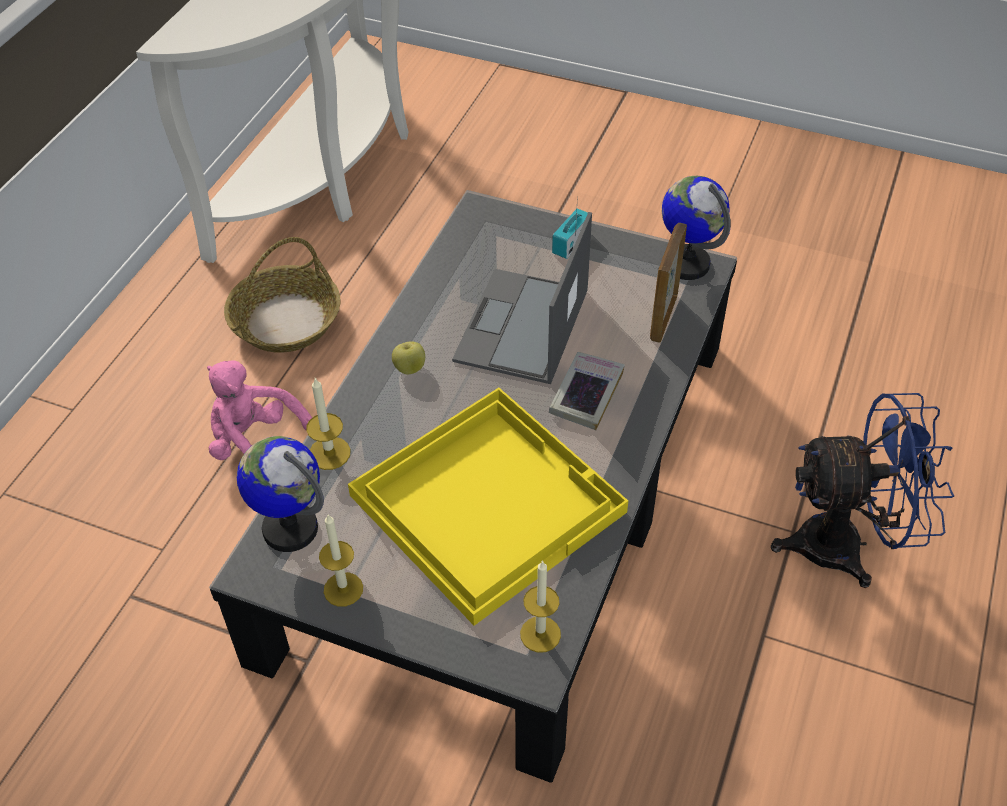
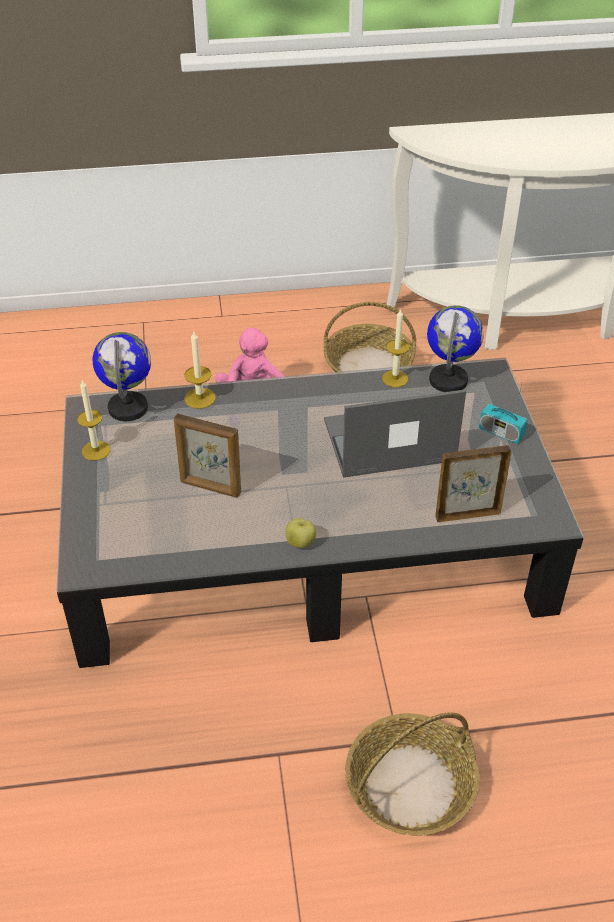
camera: 60 degrees right, 5 degrees down
yellow tray [348,388,628,626] -> picture frame [174,414,241,497]
apple [392,341,425,375] -> apple moved to [285,518,316,548]
candle [520,560,561,653] -> candle moved to [382,308,409,388]
book [549,352,625,430] -> none
radio [552,195,588,259] -> radio turned 150 degrees counterclockwise [479,383,527,444]
globe [662,176,731,280] -> globe moved to [427,305,484,392]
blue fan [771,393,954,588] -> basket [345,712,480,835]

